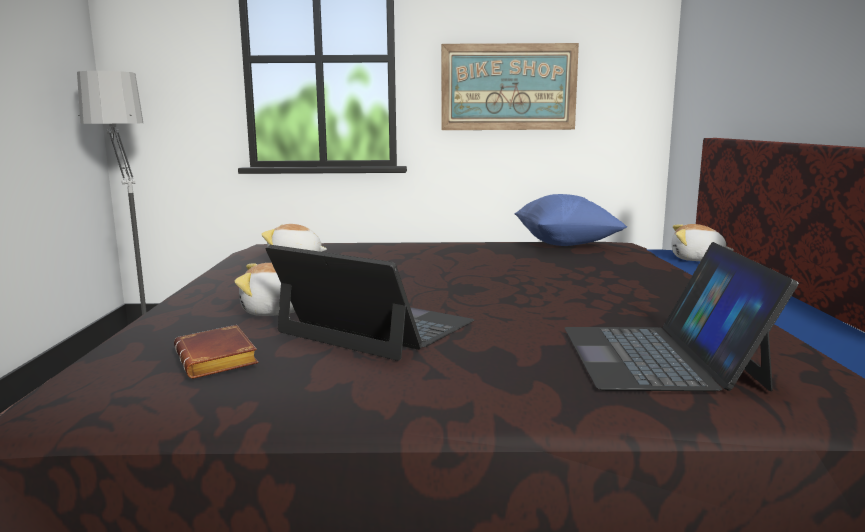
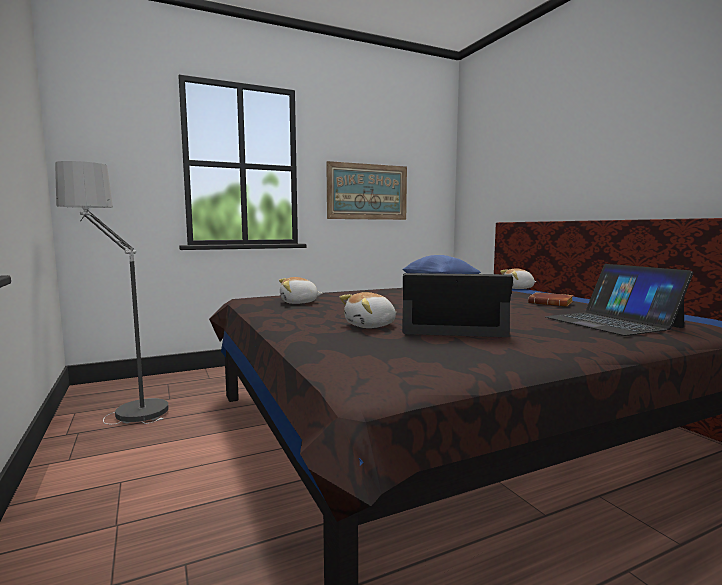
camera: 25 degrees left, 5 degrees down
brown book [174,325,258,379] -> brown book moved to [528,292,573,307]

